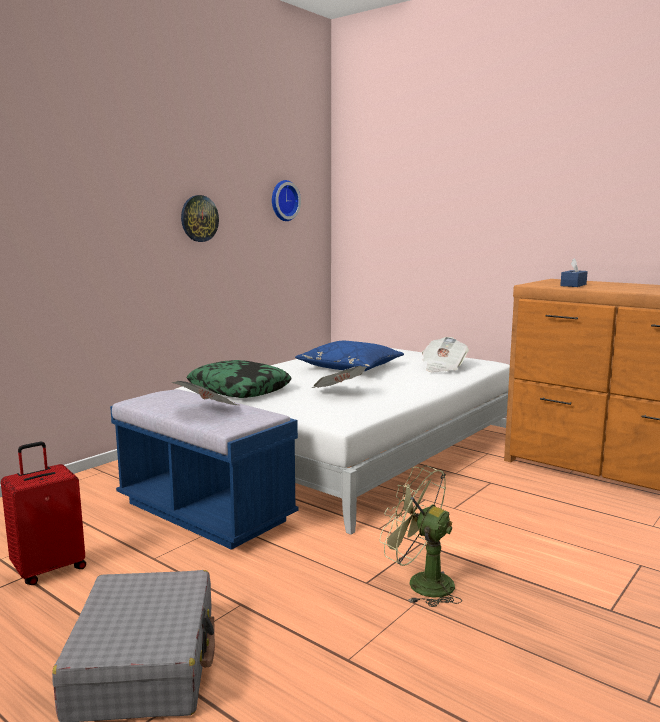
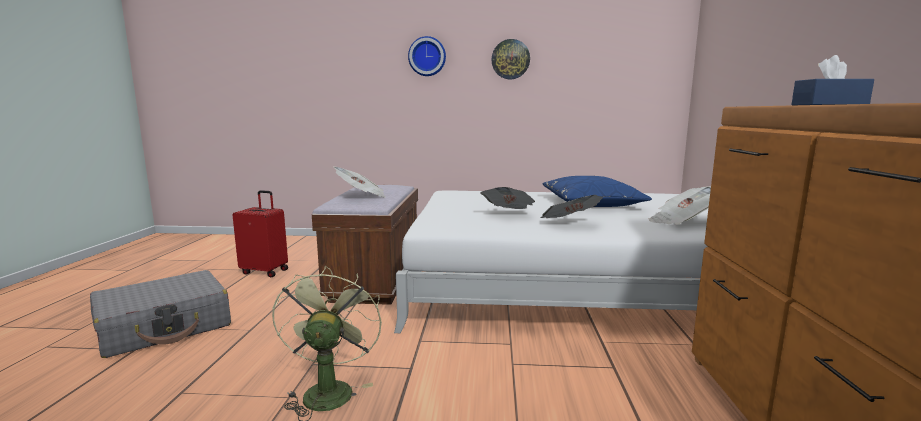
camera: 55 degrees right, 0 degrees up
blue bench [110,389,299,550] -> brown bench [312,185,418,305]
pillow [187,360,292,398] -> none
wall clock [272,180,301,221] -> wall clock moved to [408,36,446,76]
none -> newspaper [540,195,603,218]

